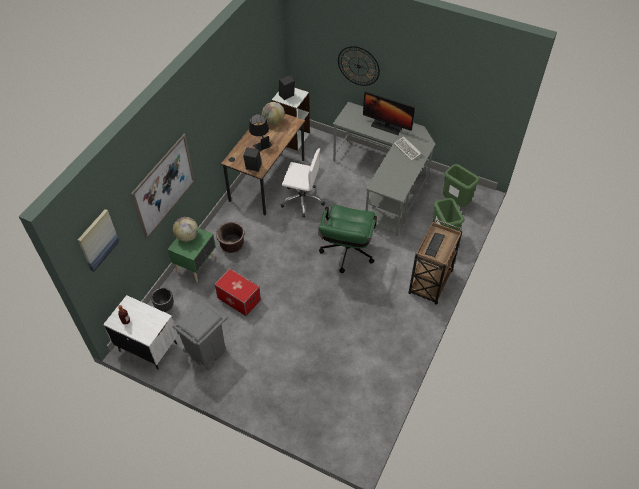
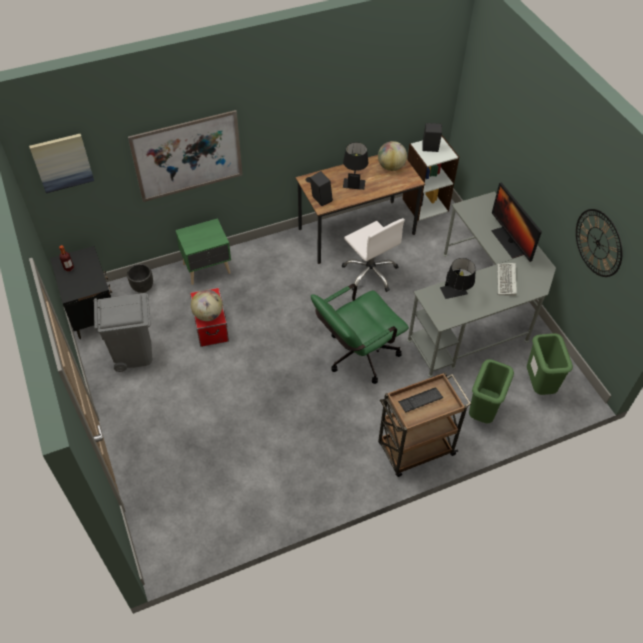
camera: 40 degrees right, 0 degrees up
white nightstand [103,295,178,370] -> black nightstand [50,246,112,339]
globe [173,217,198,242] -> globe moved to [191,290,223,321]
brown planter [216,222,245,253] -> none
wall clock [338,46,380,86] -> wall clock moved to [576,209,623,277]
none -> black table lamp [440,258,476,299]

